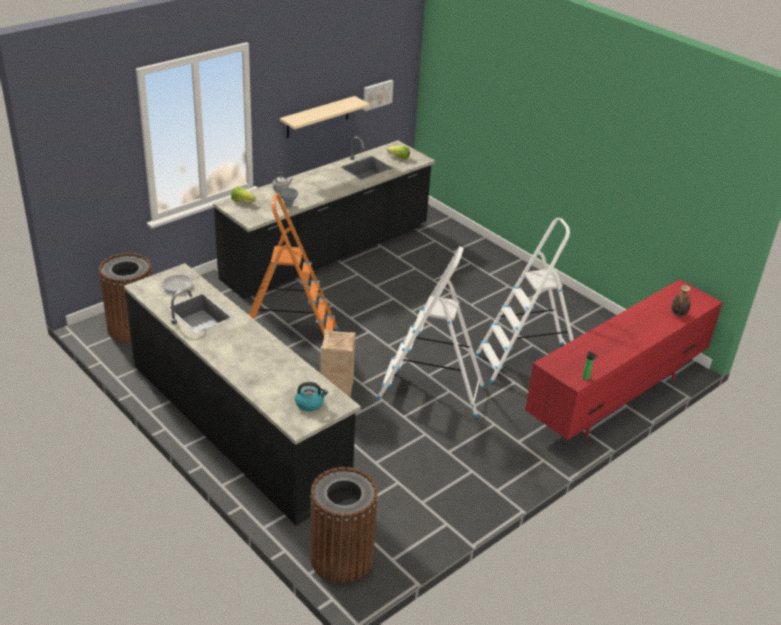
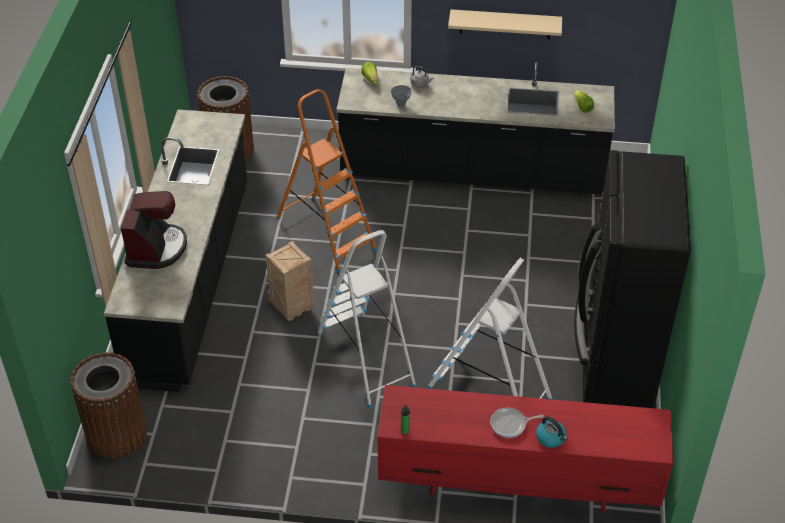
camera: 50 degrees right, 10 degrees up
frying pan [162,268,198,293] -> frying pan moved to [490,408,544,438]
kettle [295,382,328,411] -> kettle moved to [536,416,568,448]
picture [363,80,394,111] -> none
bottle [672,285,691,317] -> none
none -> coffee machine [121,191,187,269]
none -> black fridge [574,150,691,408]

